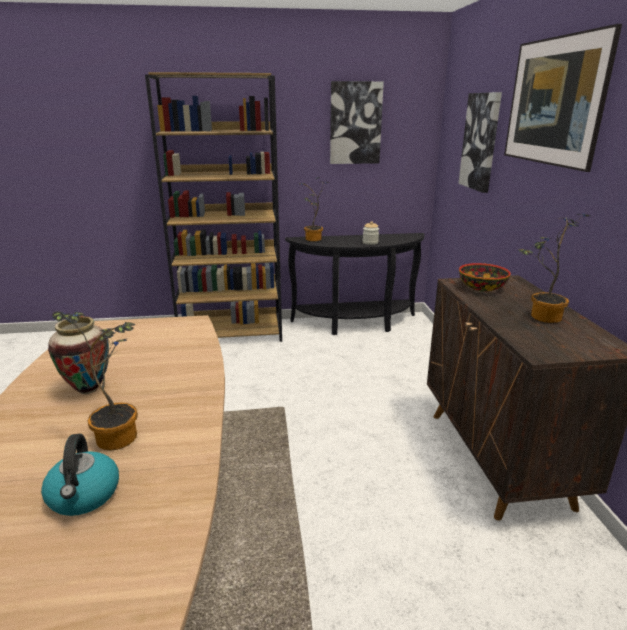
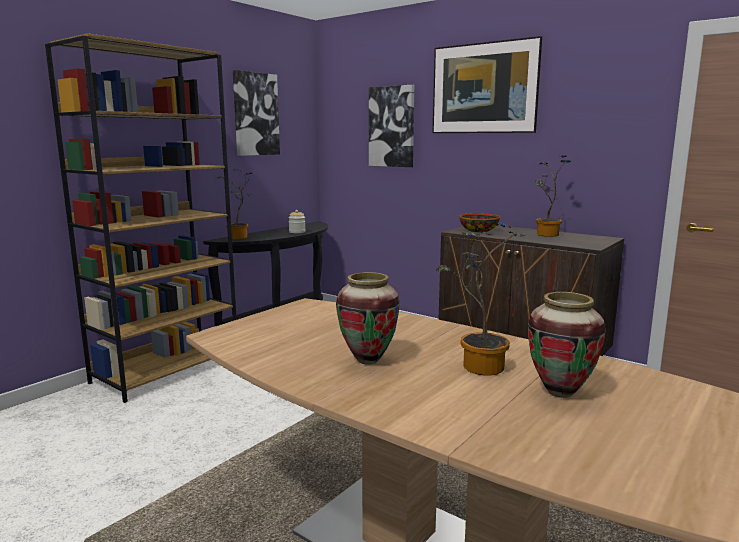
camera: 45 degrees left, 10 degrees down
kettle [41,434,119,516] -> vase [528,292,605,398]

